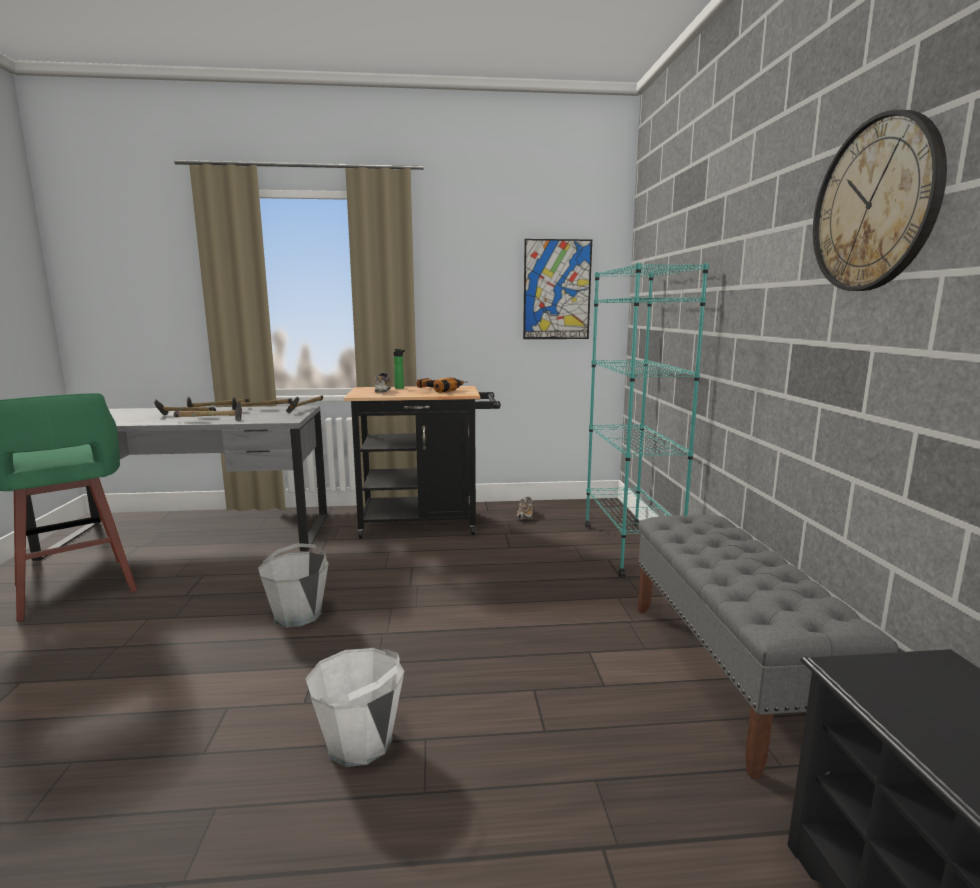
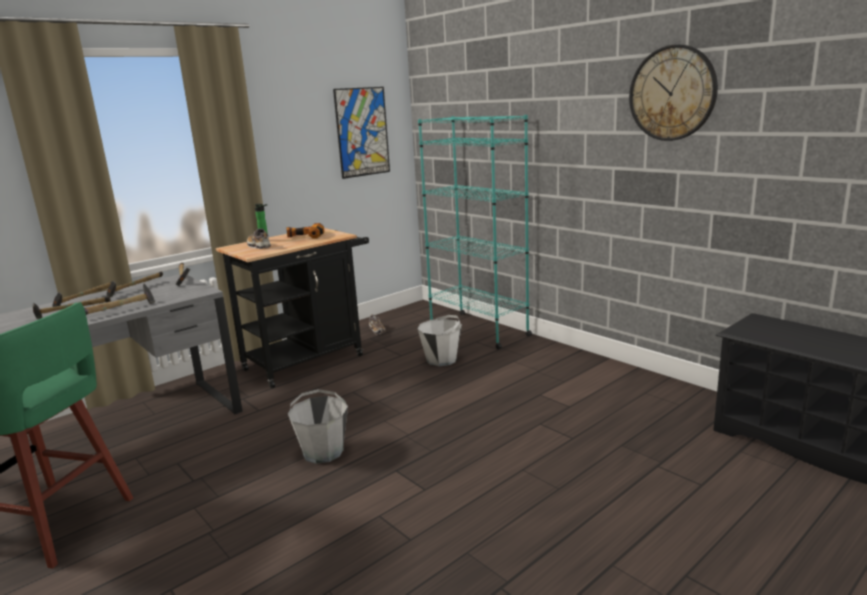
camera: 35 degrees left, 5 degrees up
white bucket [305,648,404,767] -> white bucket moved to [417,315,462,366]
grey bench [638,515,898,779] -> none

